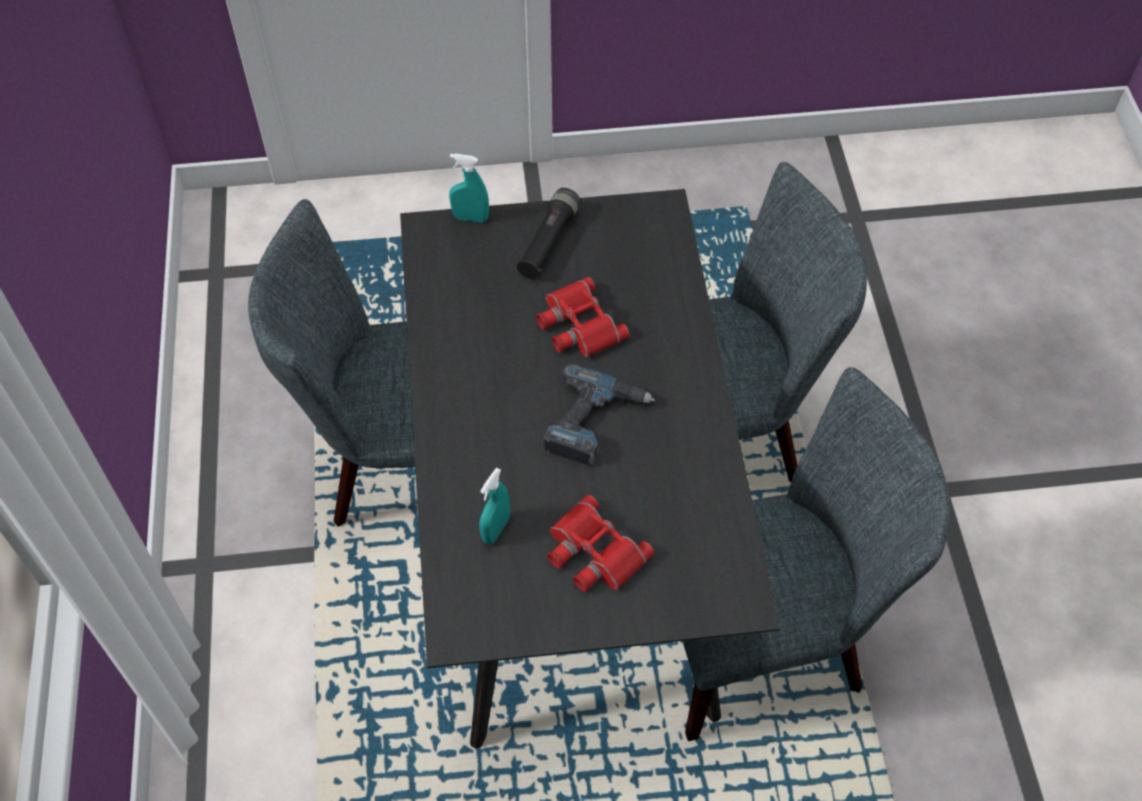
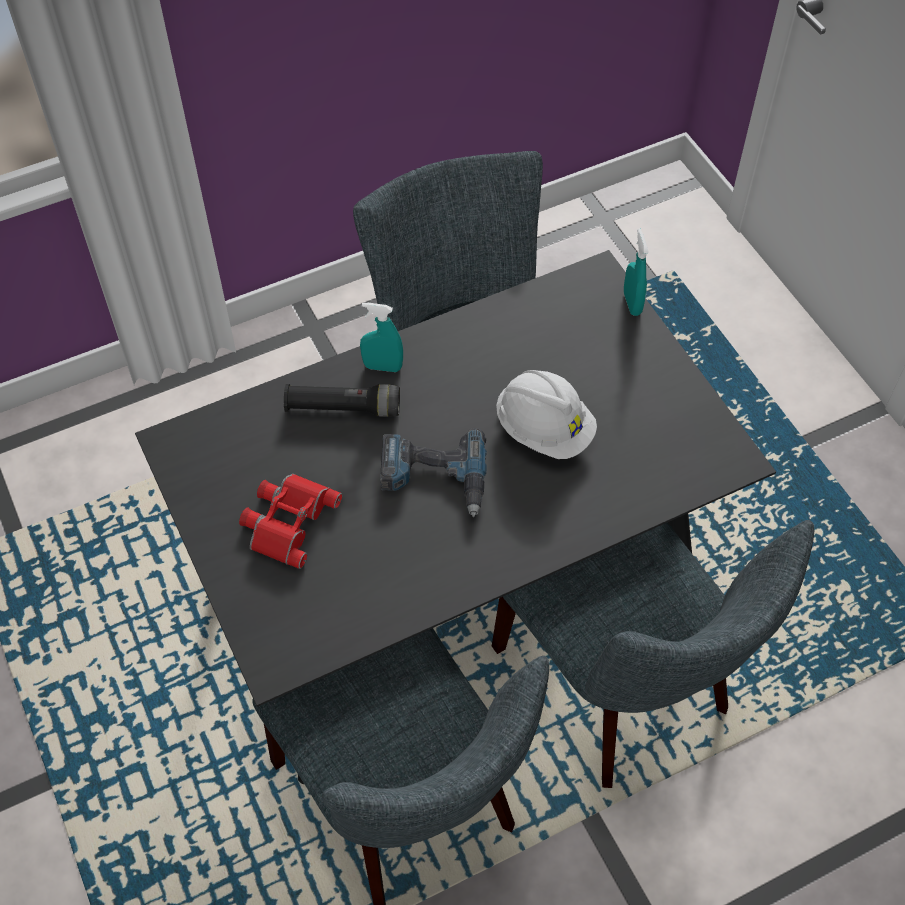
camera: 70 degrees right, 0 degrees up
turquoise spray bottle [479,468,510,544] -> turquoise spray bottle moved to [360,303,403,372]
black flashlight [517,188,580,279] -> black flashlight moved to [284,384,400,417]
red binoculars [536,277,630,358] -> white hard hat [496,370,597,459]

